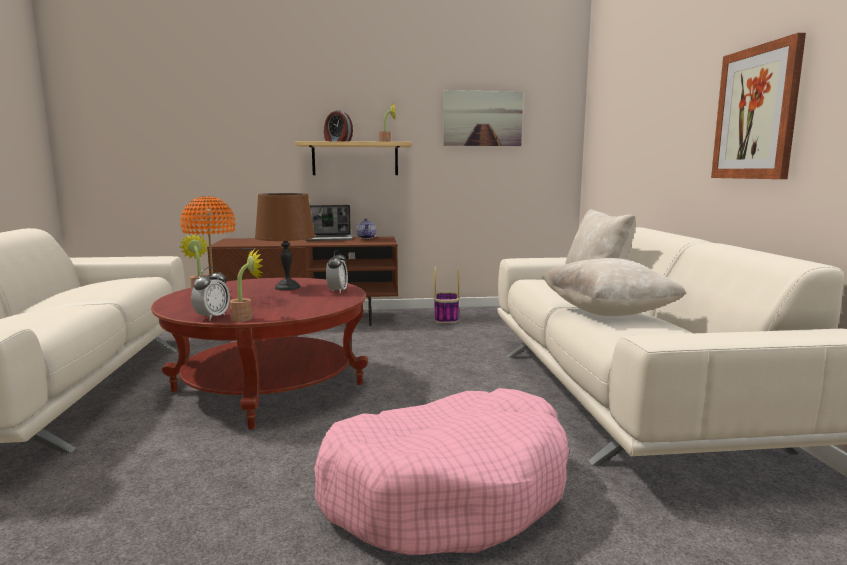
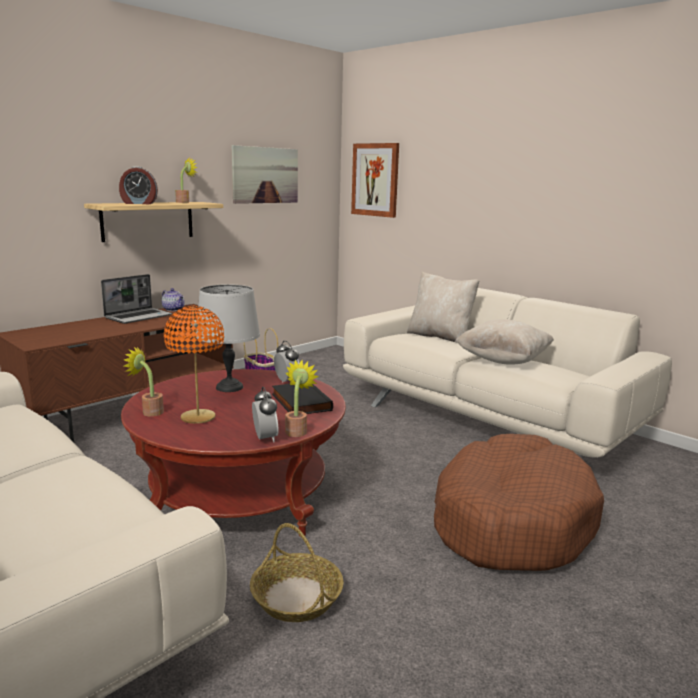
camera: 40 degrees left, 5 degrees up
brown table lamp [255,193,315,291] -> grey table lamp [196,284,260,392]
pink dog bed [314,388,569,555] -> brown dog bed [434,434,604,571]
picture [711,33,806,179] -> picture moved to [351,143,399,218]
none -> basket [250,523,344,622]
none -> black book [272,384,333,414]

